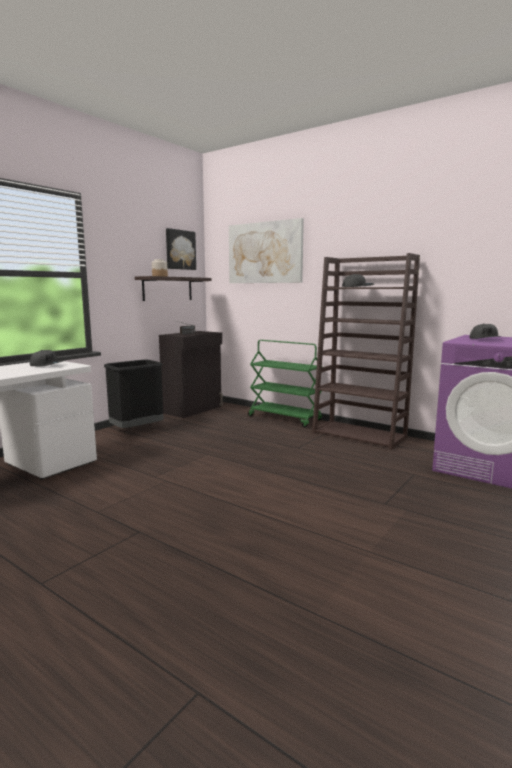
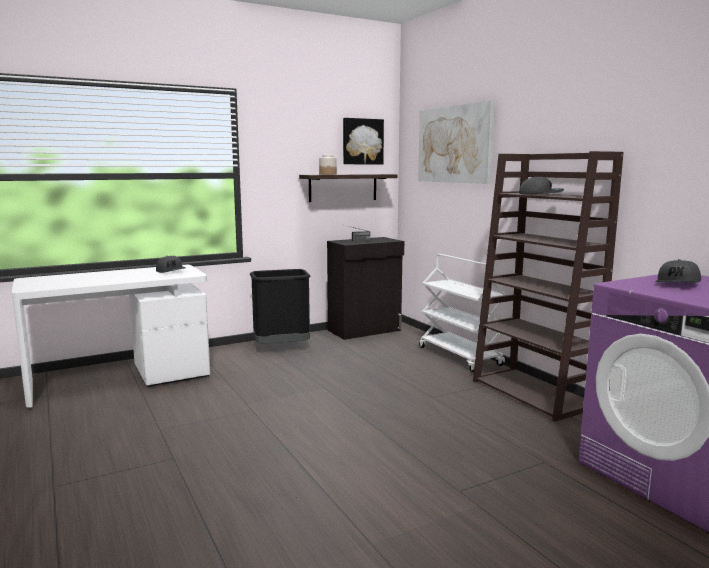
camera: 25 degrees right, 0 degrees up
green cart [248,340,323,427] -> white cart [419,254,506,372]

